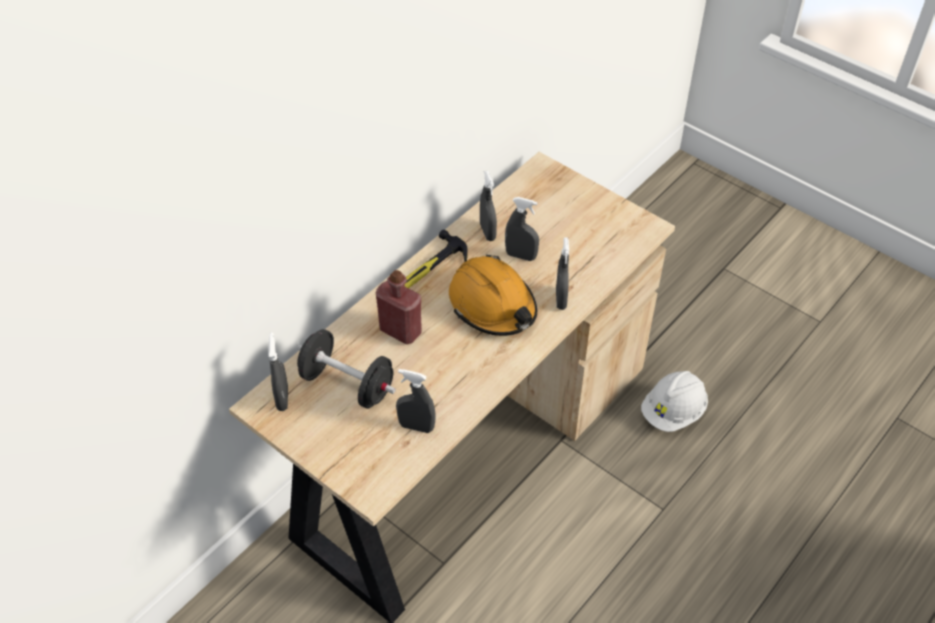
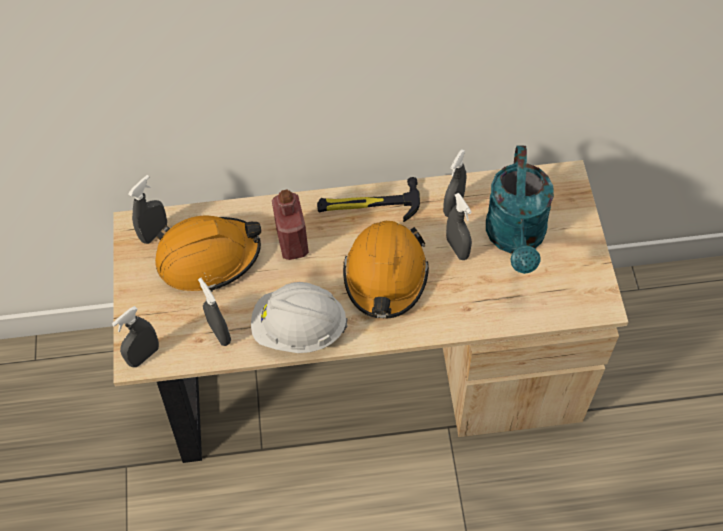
camera: 45 degrees right, 10 degrees up
black dumbbell [297,329,396,409] -> orange hard hat [155,216,261,292]
grey spray bottle [556,237,569,310] -> grey spray bottle moved to [112,306,159,368]
white hard hat [641,371,708,432] -> white hard hat moved to [251,282,348,353]
none -> turquoise watering can [486,145,554,274]

